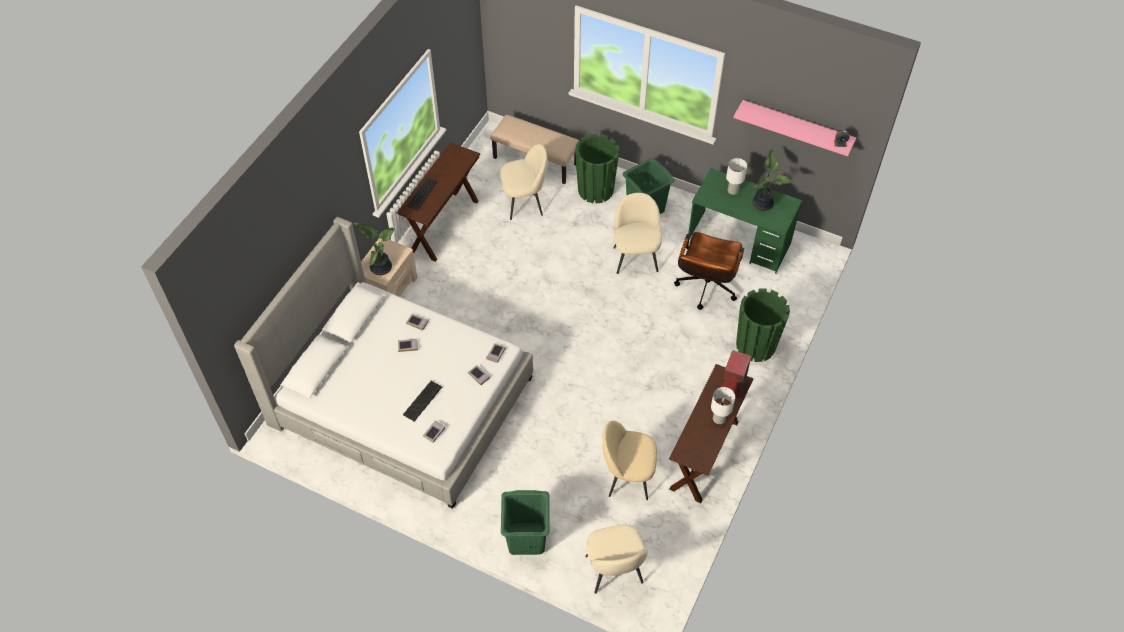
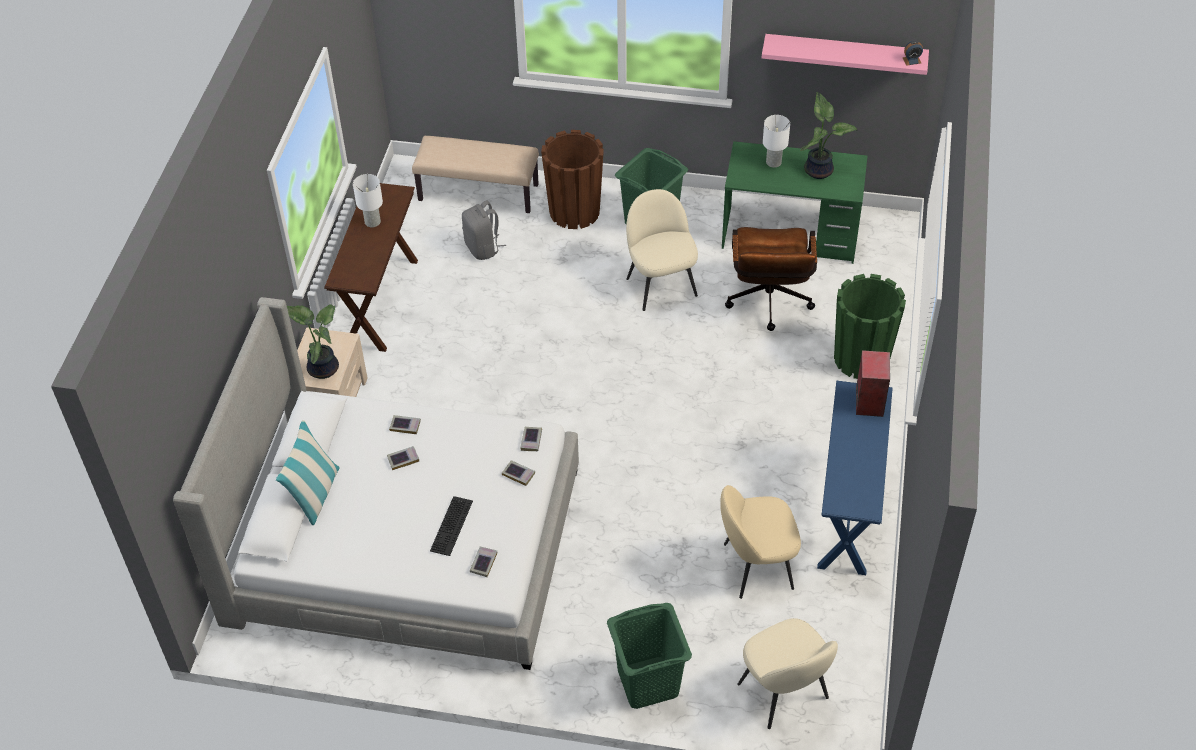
camera: 15 degrees left, 5 degrees down
keyboard [407,178,438,210] -> none
beige chair [500,144,547,220] -> grey backpack [462,201,506,260]
green planter [575,134,620,204] -> brown planter [541,130,604,229]
brown console table [669,364,753,503] -> blue console table [817,381,893,575]
white table lamp [711,387,735,424] -> white table lamp moved to [353,174,383,227]
none -> pillow [276,420,339,525]

